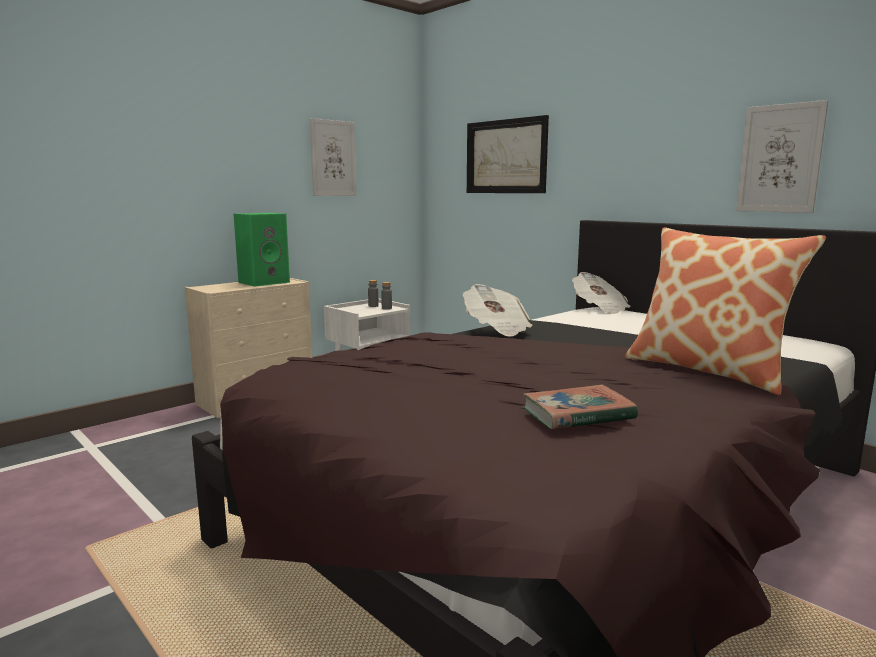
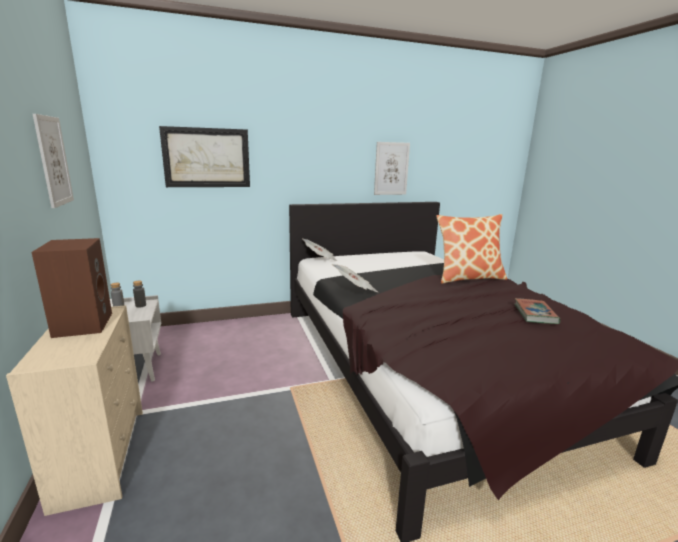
camera: 65 degrees left, 5 degrees up
green speaker [234,213,290,287] -> brown speaker [31,238,112,338]

